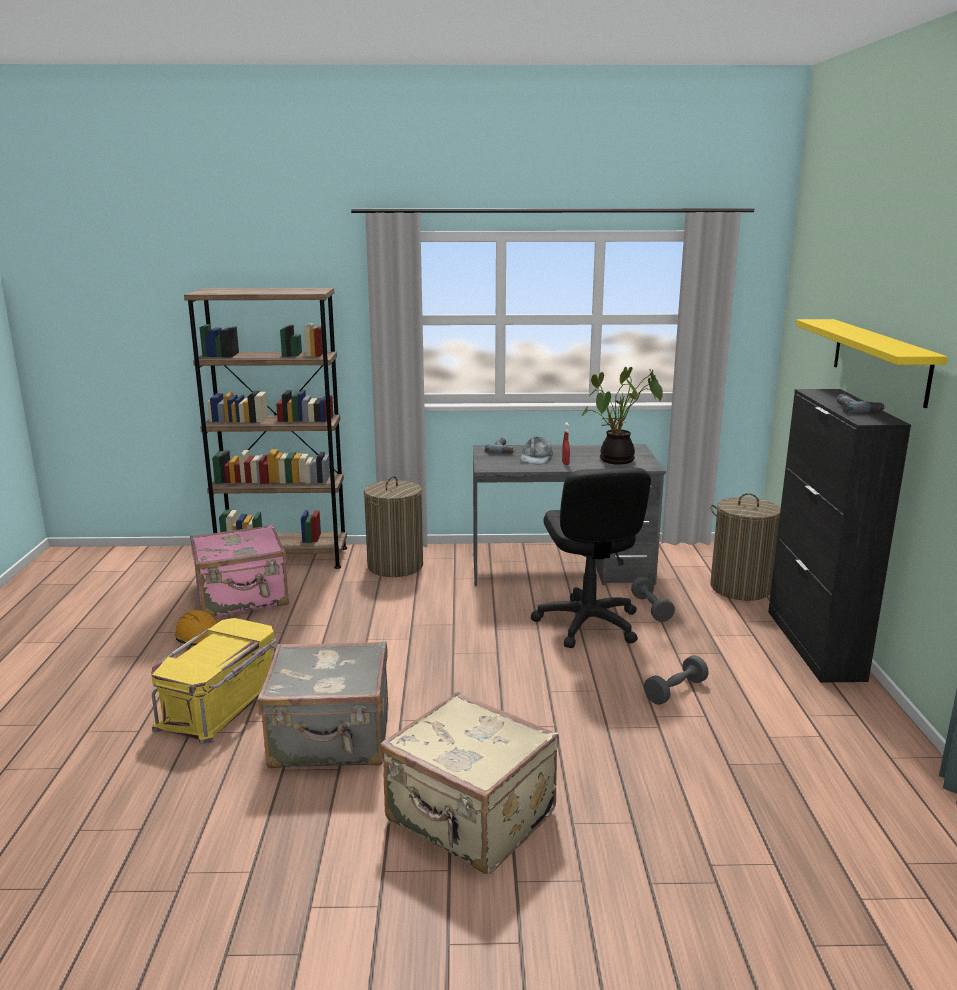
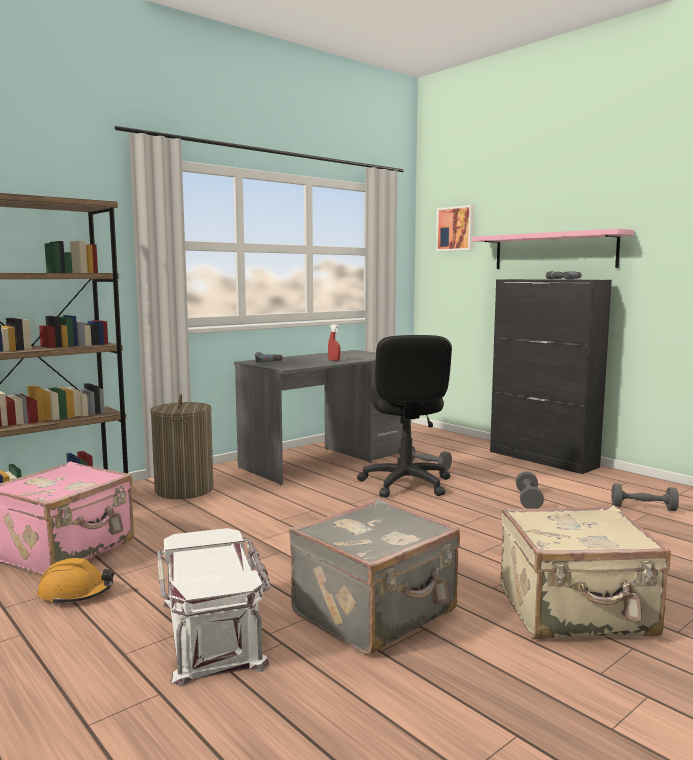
camera: 40 degrees left, 10 degrees down
yellow storage box [151,618,277,746] -> white storage box [157,528,270,686]
grey cap [520,436,553,464] -> none
black office chair [531,467,651,648] -> black office chair turned 45 degrees clockwise [357,335,452,498]
potted plant [581,367,663,464] -> none
laundry basket [710,493,781,601] -> none
yellow shelf [796,319,948,408] -> pink shelf [472,228,634,269]
none -> picture [436,205,474,251]
none -> grey dumbbell [611,484,679,511]

